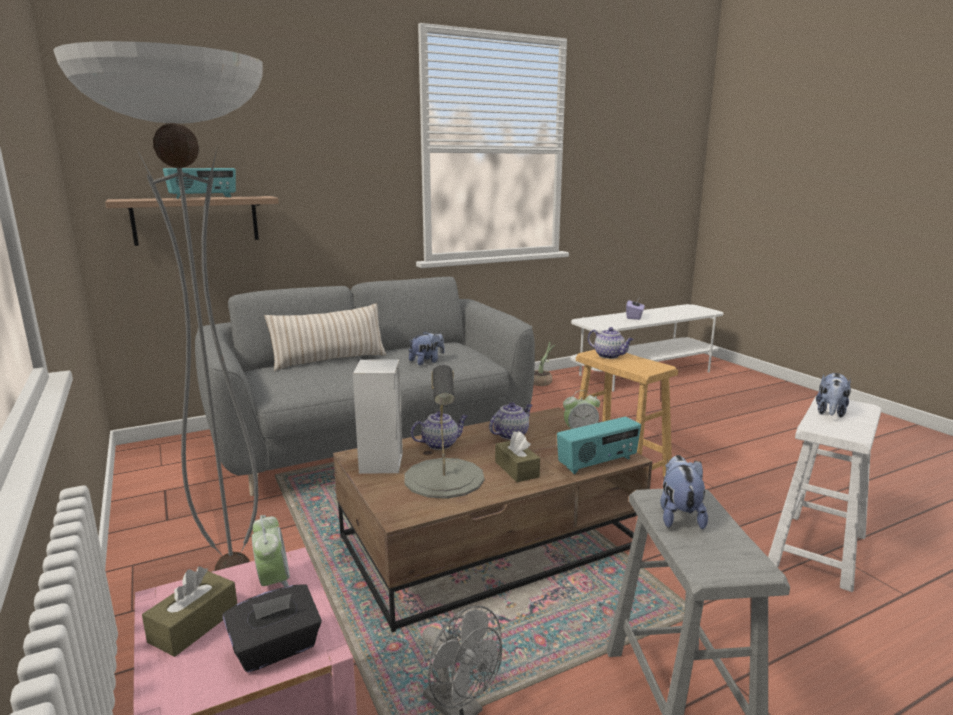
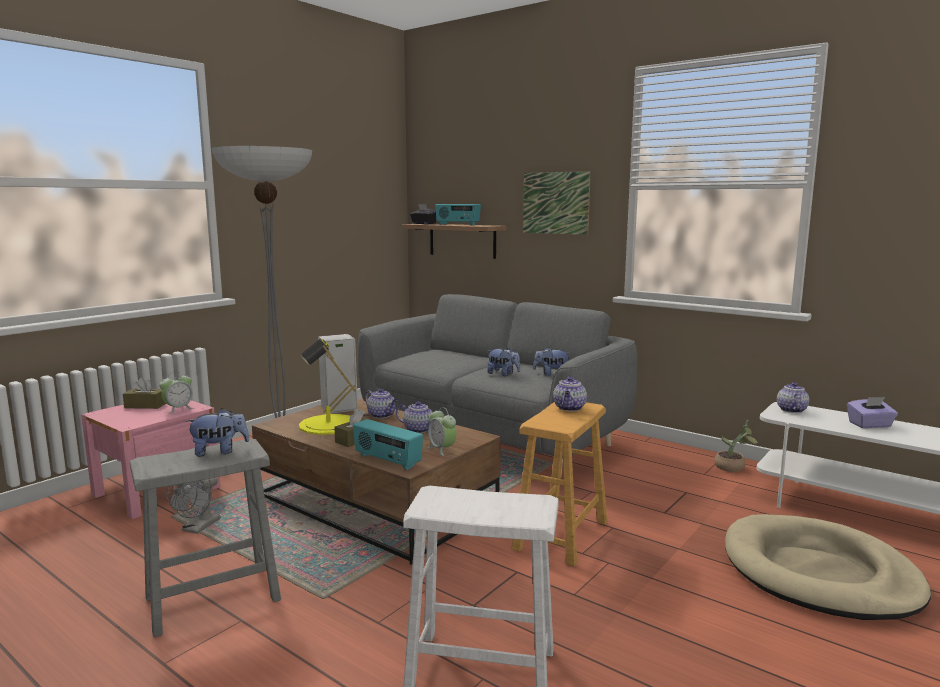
camera: 65 degrees right, 5 degrees down
black tissue box [223,584,322,673] -> black tissue box moved to [410,204,437,224]
beige pillow [265,304,386,371] -> none
grey table lamp [404,365,484,499] -> yellow table lamp [299,339,356,435]
plush toy [816,373,851,418] -> plush toy moved to [533,347,570,376]
none -> picture [523,171,591,235]
none -> beige dog bed [725,514,931,620]
none -> teapot [777,382,809,413]

